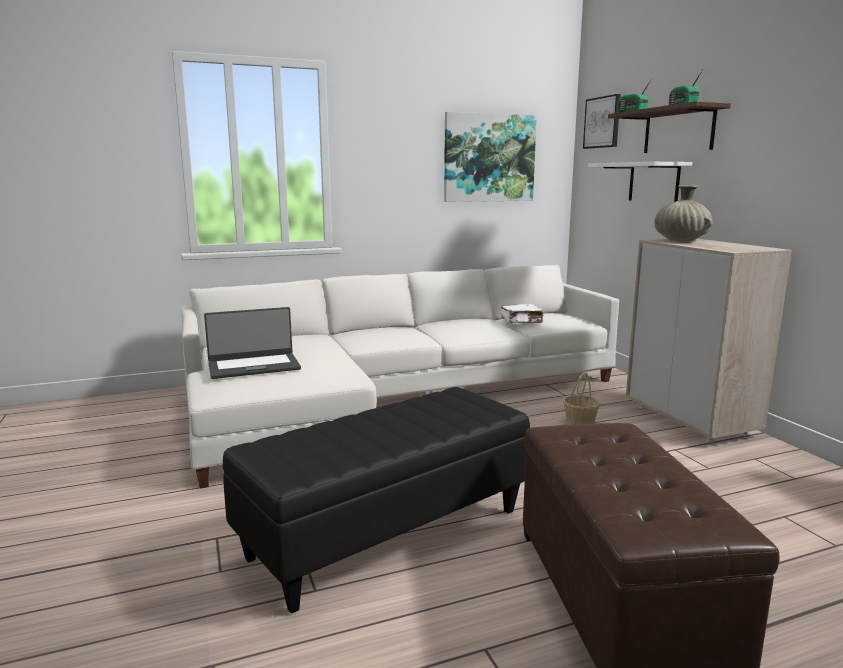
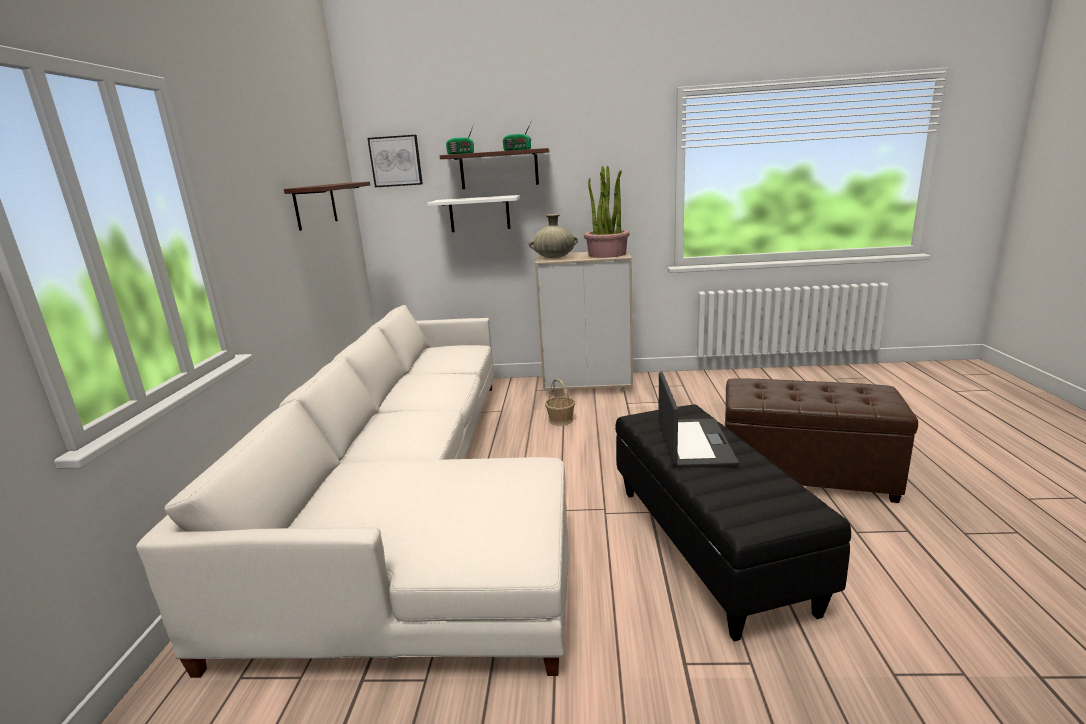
camera: 65 degrees left, 5 degrees up
laptop [204,307,301,379] -> laptop moved to [659,372,739,468]
picture [444,112,537,202] -> shelf [284,182,370,231]
white book [501,304,543,323] -> none
none -> potted plant [584,165,630,258]

